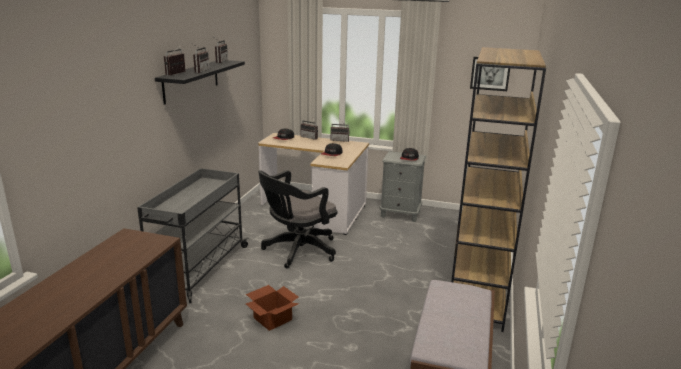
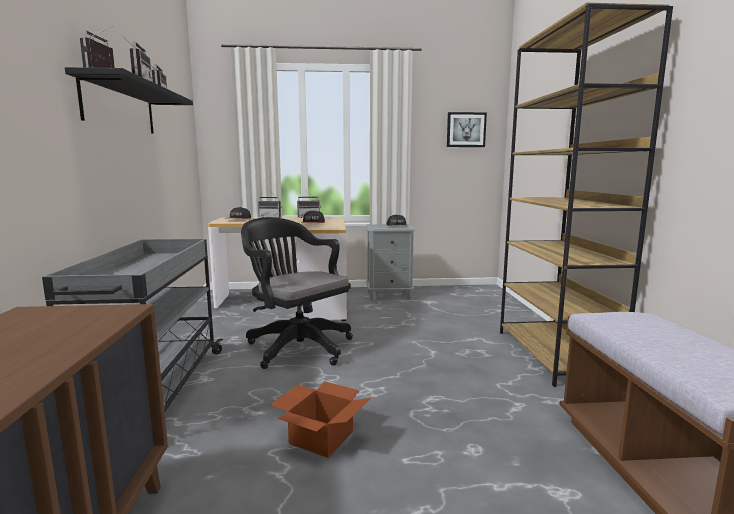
camera: 20 degrees left, 10 degrees down
black office chair [258,170,337,268] -> black office chair turned 105 degrees clockwise [241,217,353,369]

